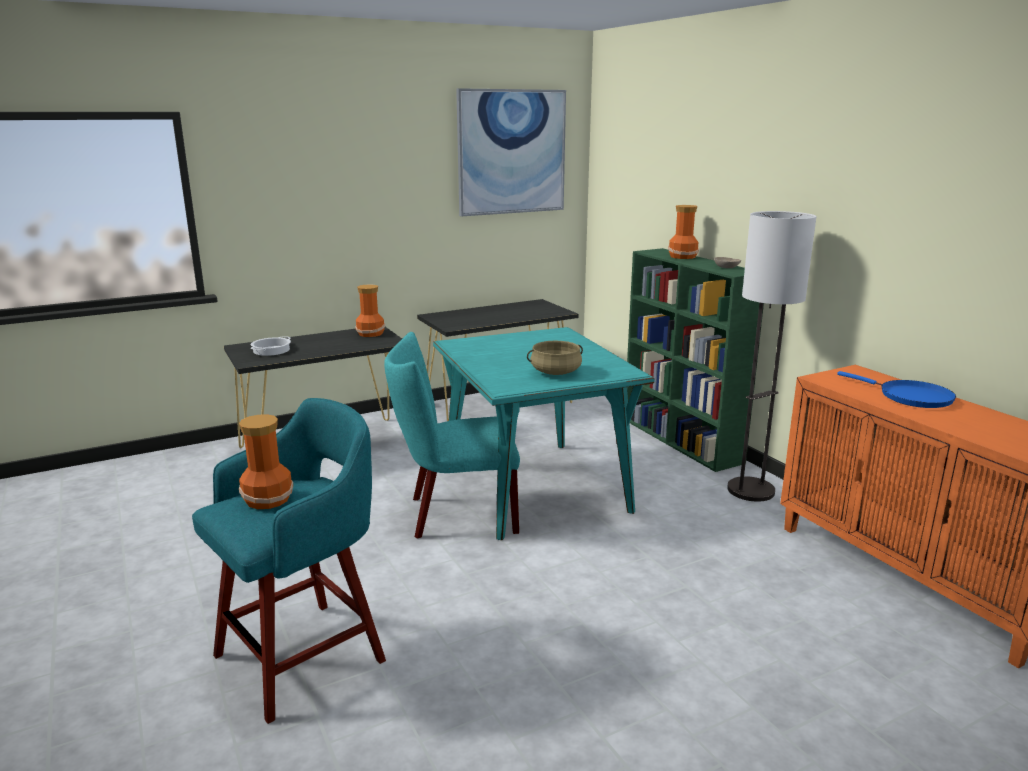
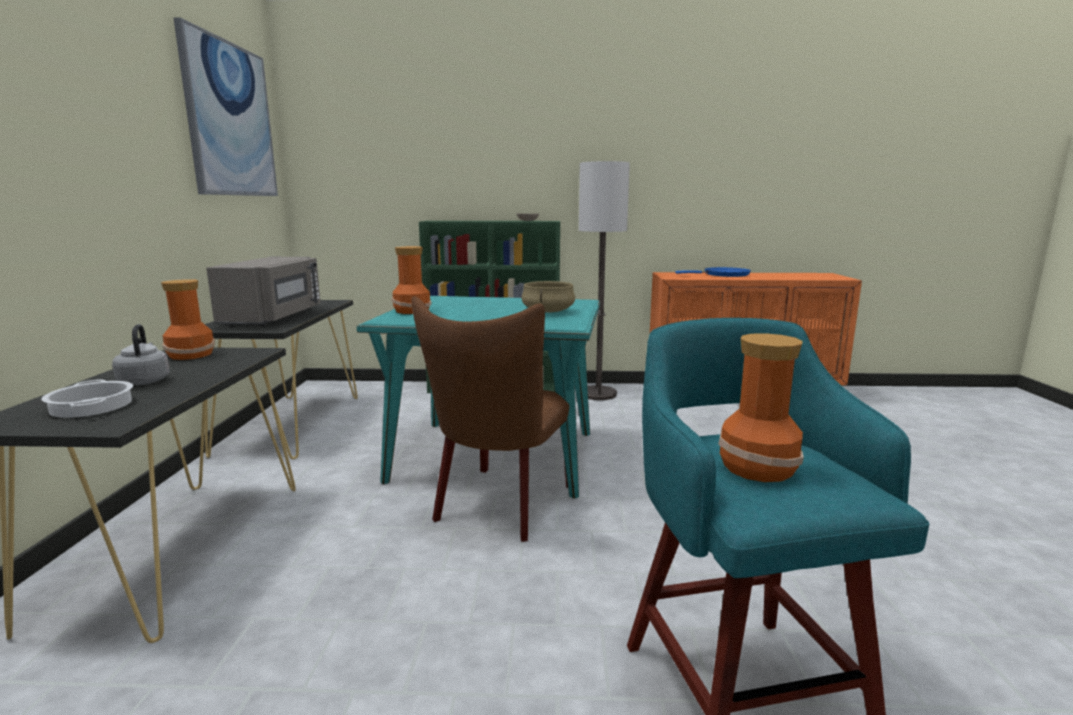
camera: 60 degrees left, 5 degrees down
turquoise chair [384,332,520,539] -> brown chair [412,296,569,542]
vase [668,205,699,259] -> vase moved to [392,246,431,314]
none -> grey kettle [112,324,170,385]
none -> grey microwave [206,257,320,326]

